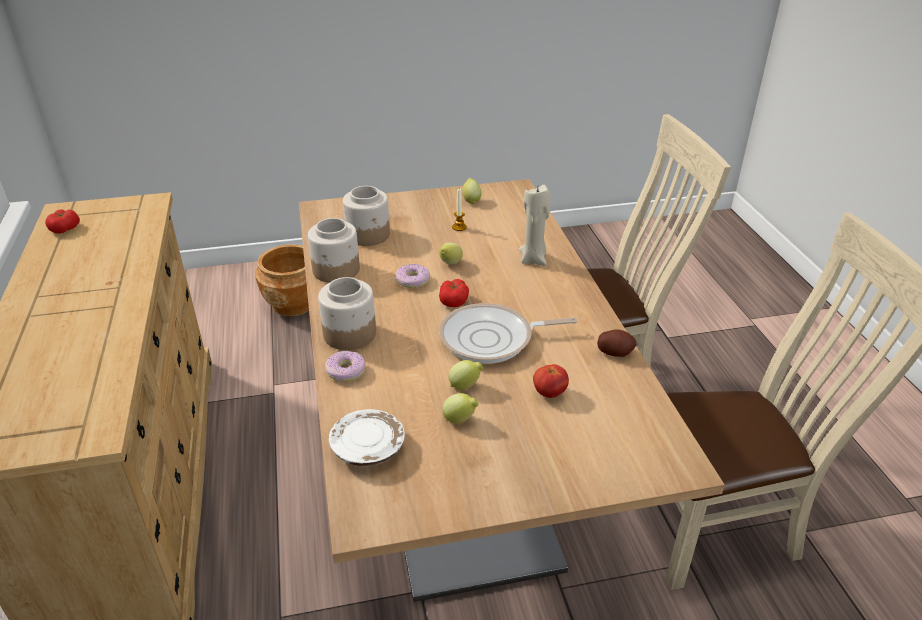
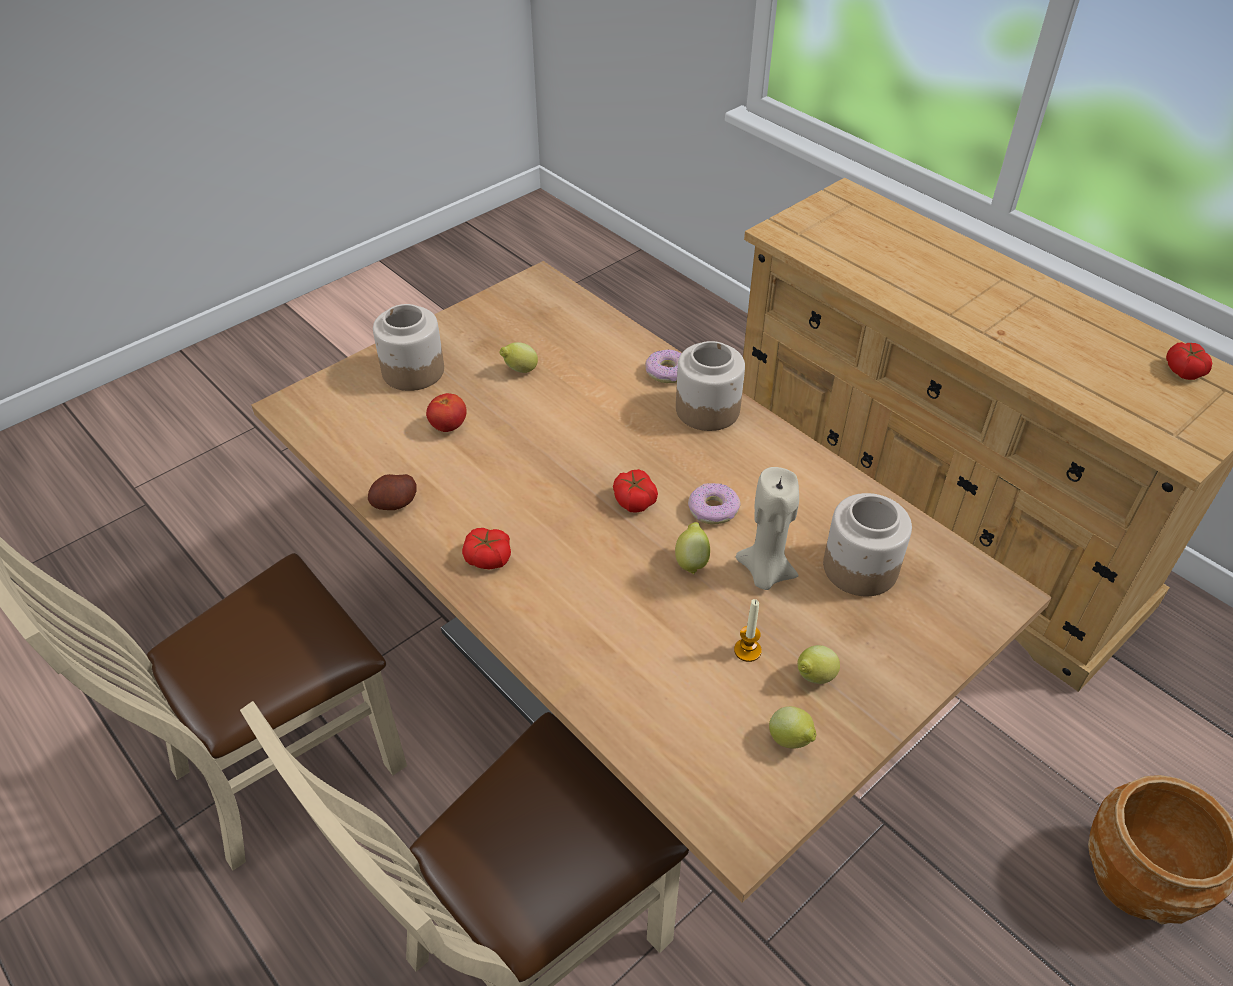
camera: 150 degrees right, 10 degrees up
jar [308,218,360,283] -> jar moved to [373,304,444,391]
white plate [329,409,405,466] -> none
frying pan [439,303,578,364] -> none
lemon [448,360,483,390] -> lemon moved to [797,645,840,684]
beige candle [519,185,550,266] -> beige candle moved to [736,467,799,590]
none -> tomato [462,528,511,569]

